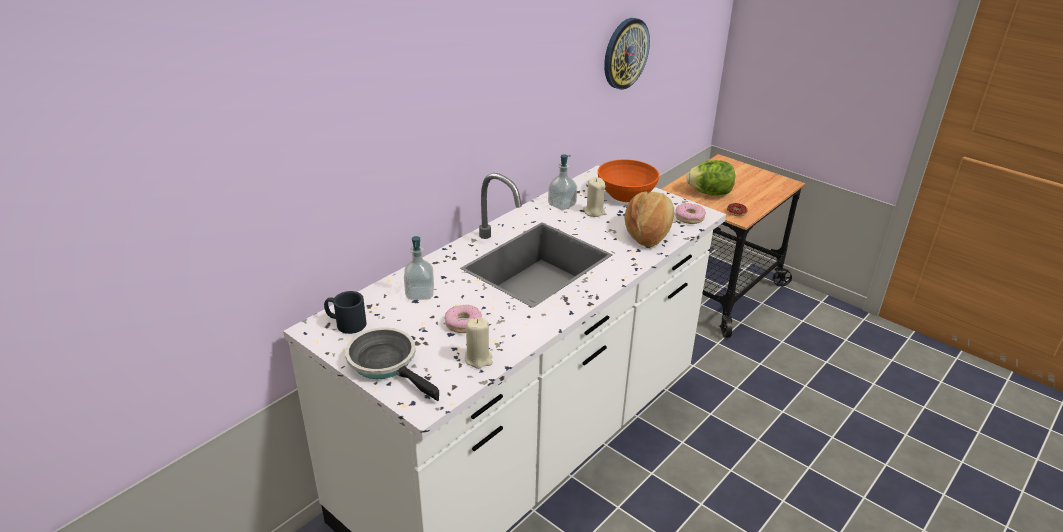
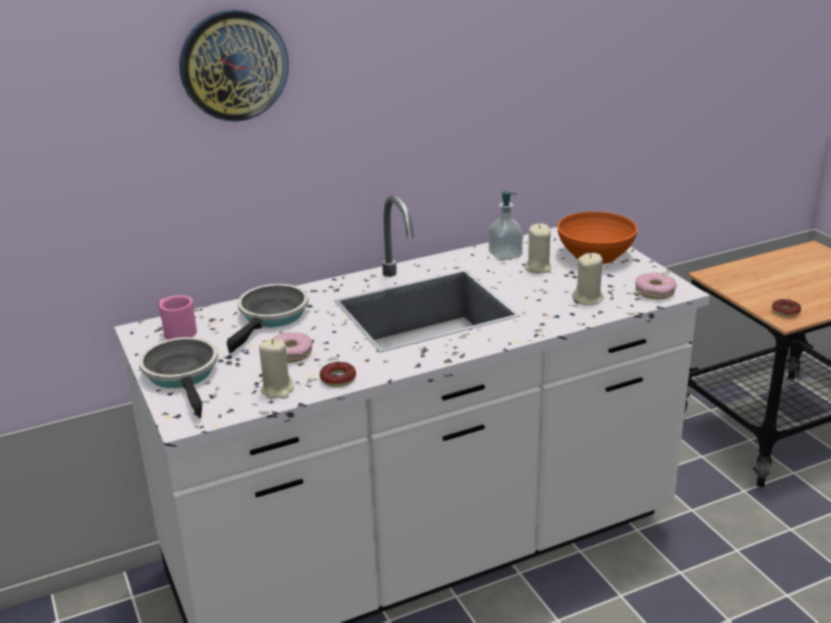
camera: 25 degrees right, 5 degrees down
black mug [324,291,366,334] -> pink mug [158,295,197,340]
soap dispenser [404,236,434,300] -> frying pan [227,284,309,354]
wall clock [604,18,650,90] -> wall clock moved to [179,9,289,122]
bread [625,191,674,247] -> beige candle [572,253,604,305]
lettuce [686,160,735,196] -> none
none -> donut [320,362,356,387]

